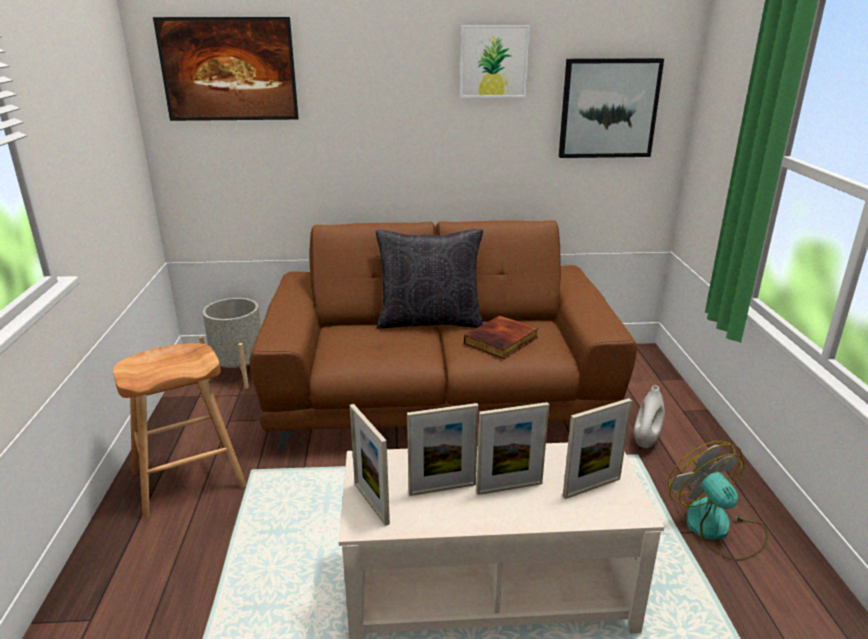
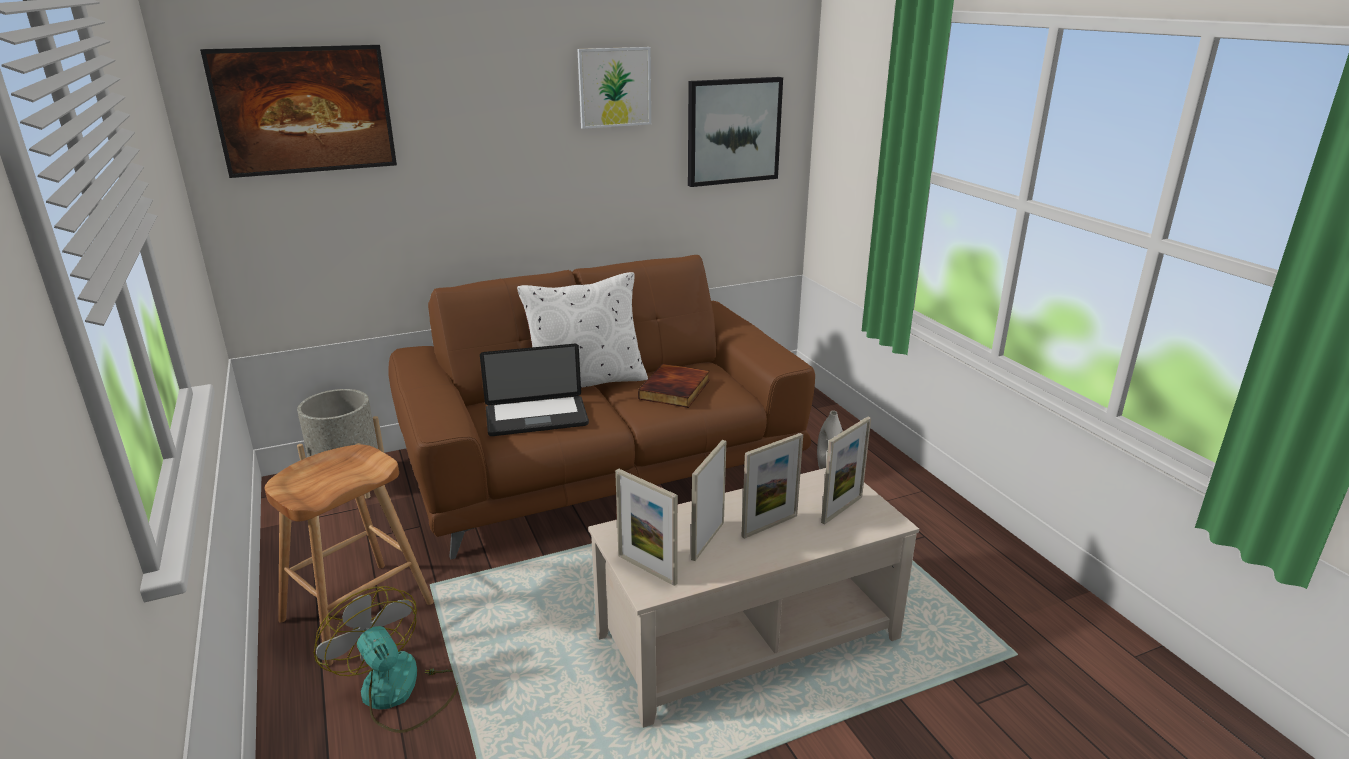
camera: 20 degrees left, 0 degrees up
black pillow [376,229,483,328] -> white pillow [517,272,648,388]
picture frame [407,403,479,496] -> picture frame turned 150 degrees clockwise [691,440,726,561]
fan [668,441,768,561] -> fan moved to [314,586,458,733]
none -> laptop [480,344,589,436]

